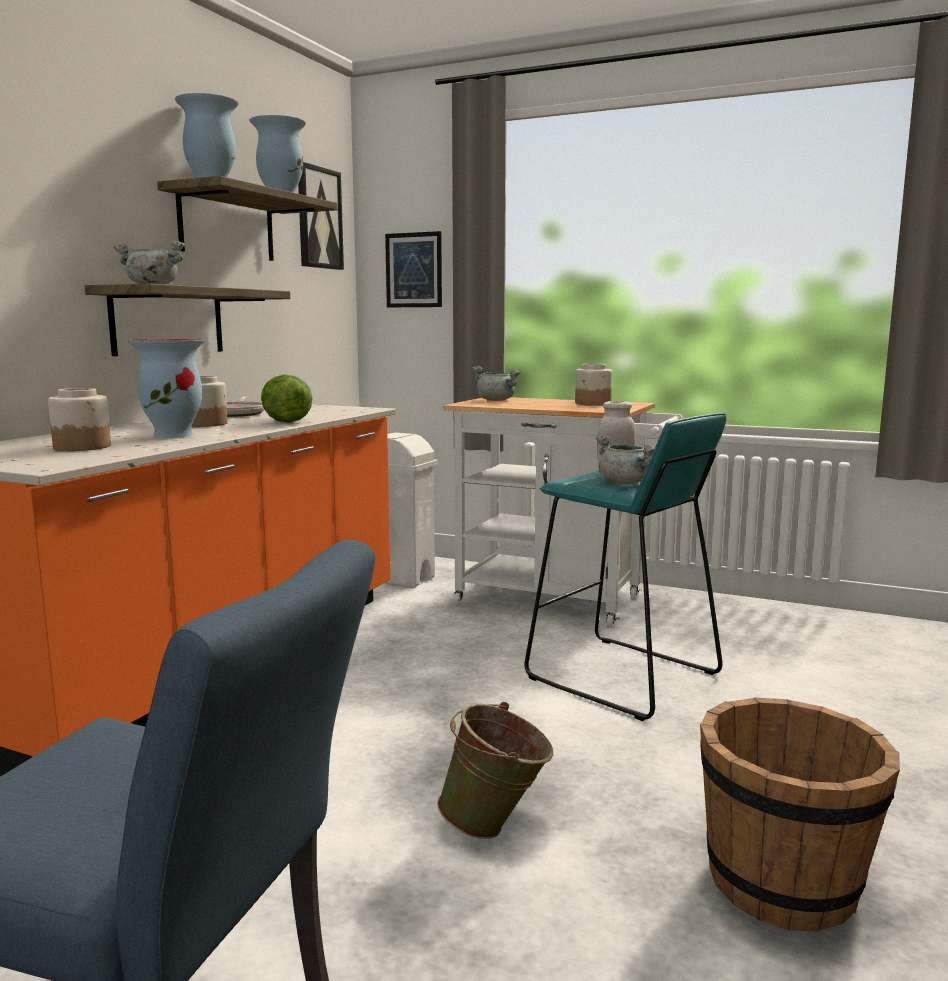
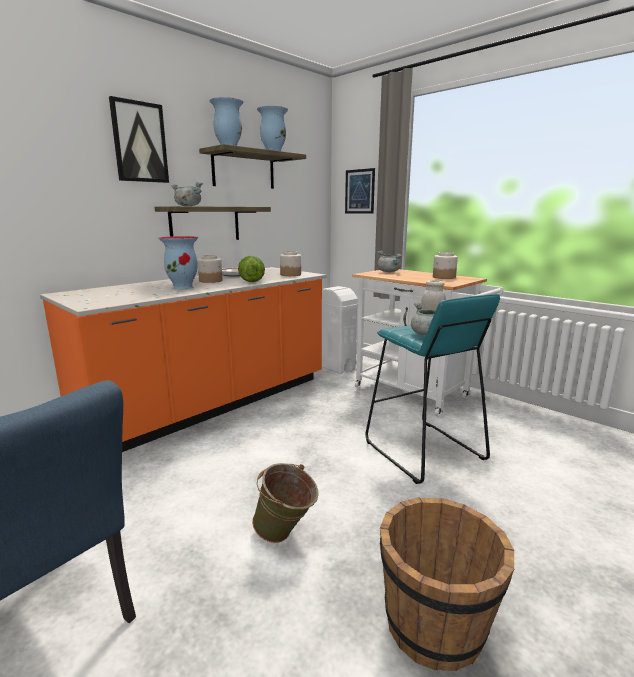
camera: 20 degrees right, 5 degrees up
jar [48,388,111,451] -> jar moved to [280,251,301,276]
picture [298,162,344,270] -> picture moved to [109,96,169,183]

